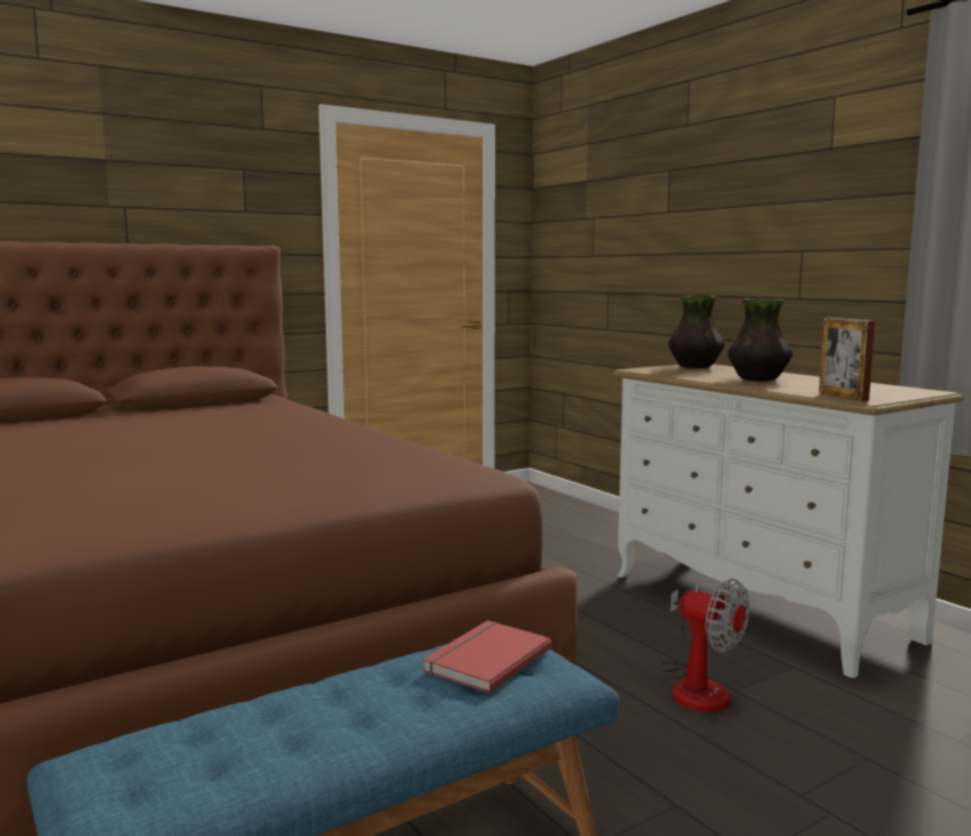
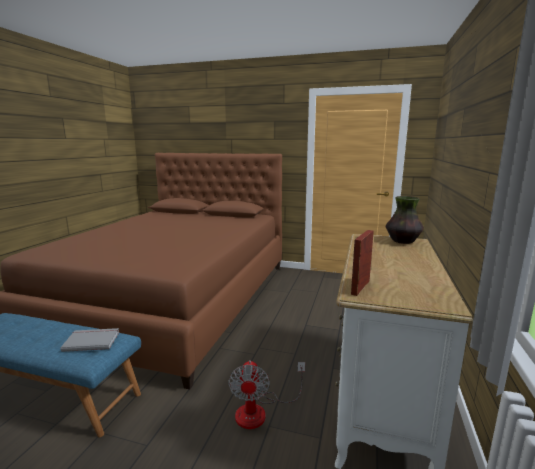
camera: 50 degrees right, 5 degrees up
red book [422,620,551,693] -> grey book [60,328,119,352]
vase [728,299,793,381] -> none

